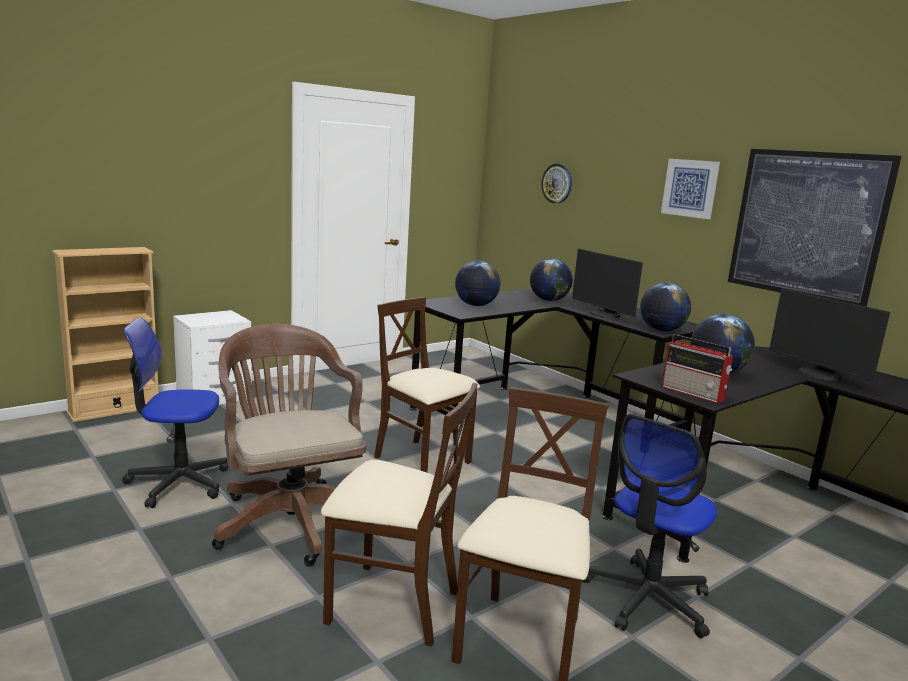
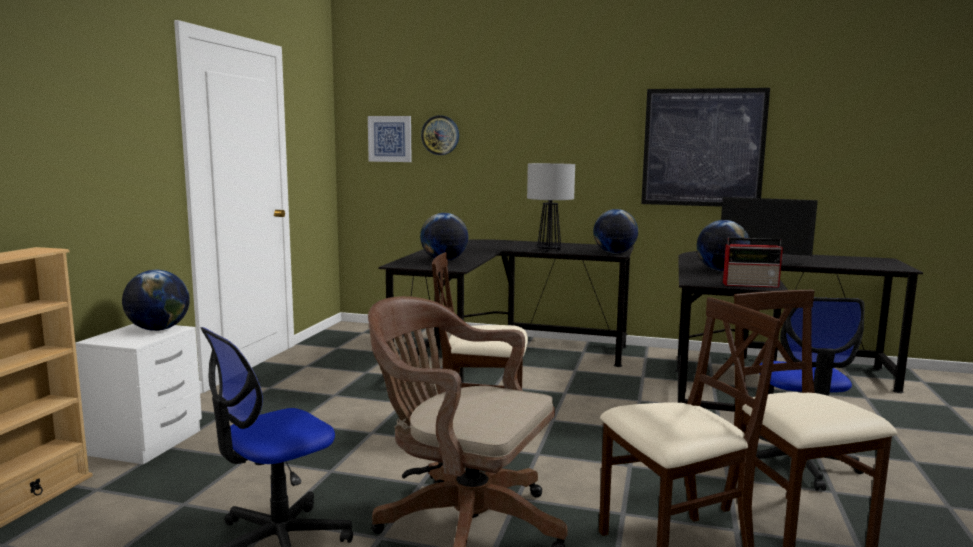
camera: 35 degrees left, 5 degrees down
globe [530,258,573,301] -> globe moved to [122,270,190,331]
monitor [572,249,643,318] -> table lamp [527,163,575,252]
picture [661,159,720,219] -> picture moved to [368,116,411,162]

